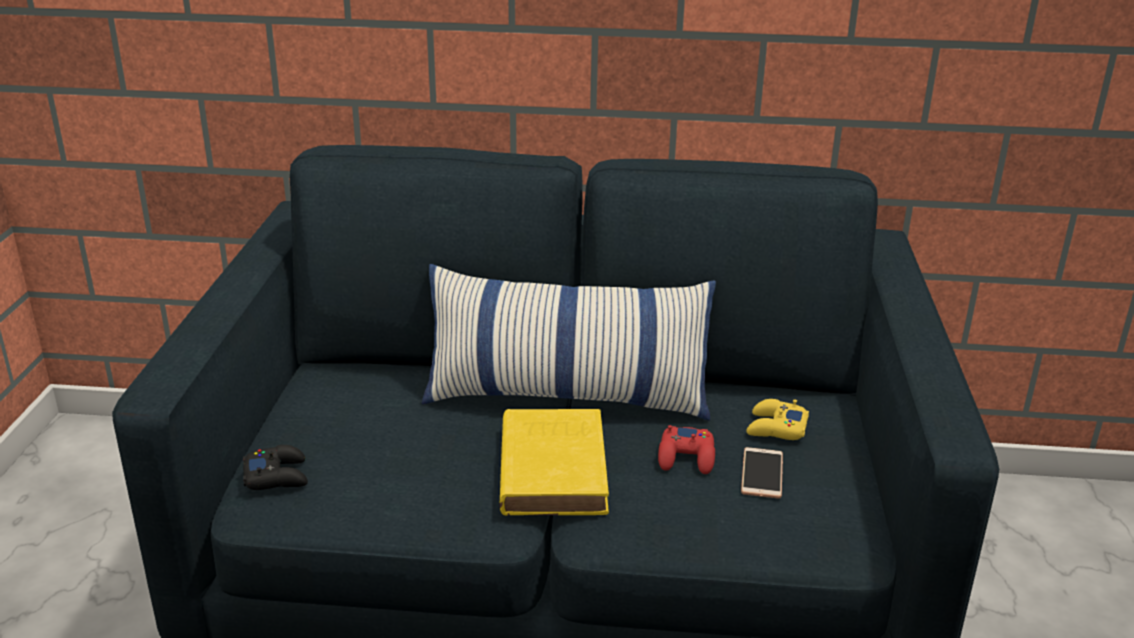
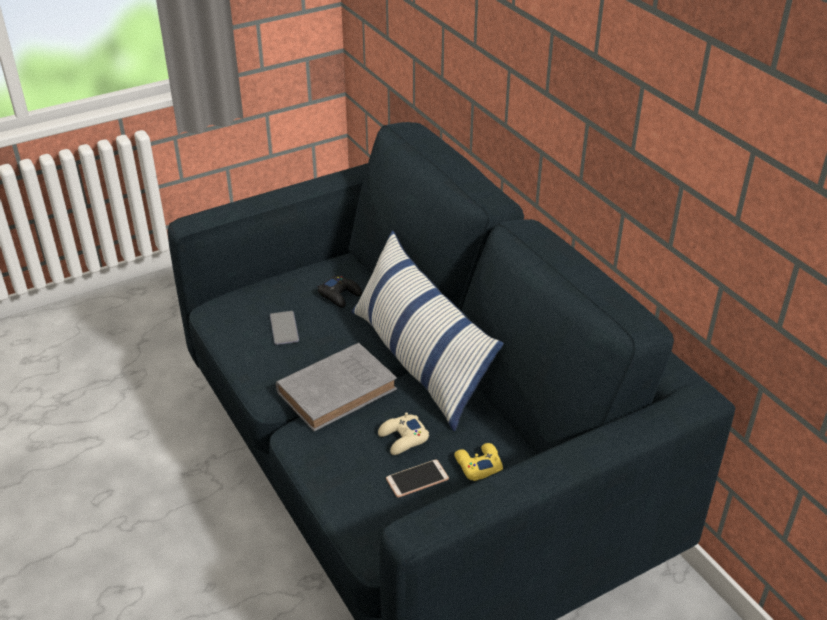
camera: 55 degrees right, 10 degrees up
black game controller [243,445,308,490] -> black game controller moved to [318,276,362,308]
yellow book [500,409,609,516] -> grey book [276,343,397,432]
red game controller [658,425,715,474] -> beige game controller [378,412,429,455]
none -> phone [270,311,299,345]

